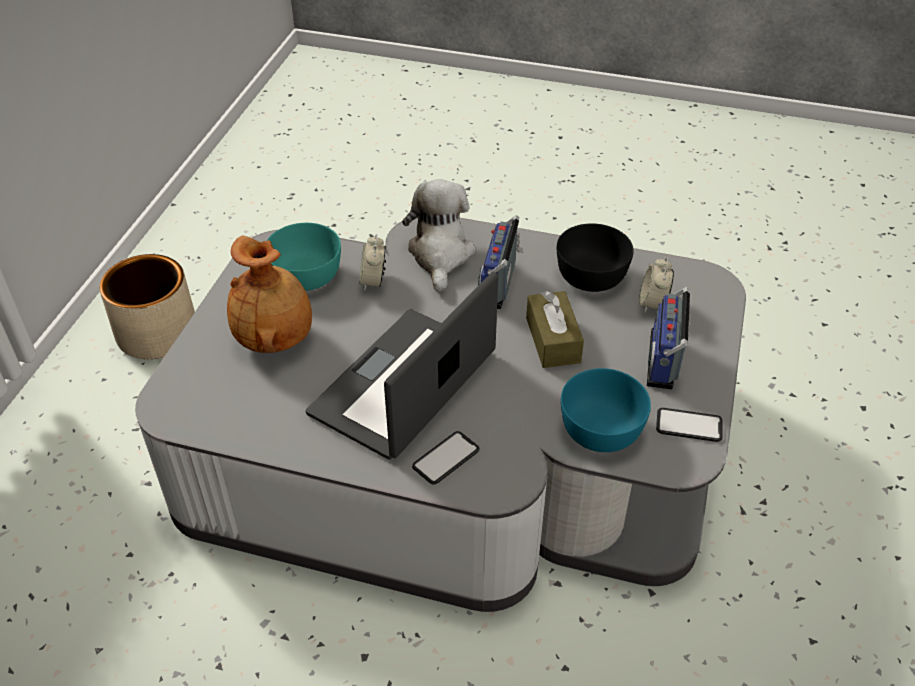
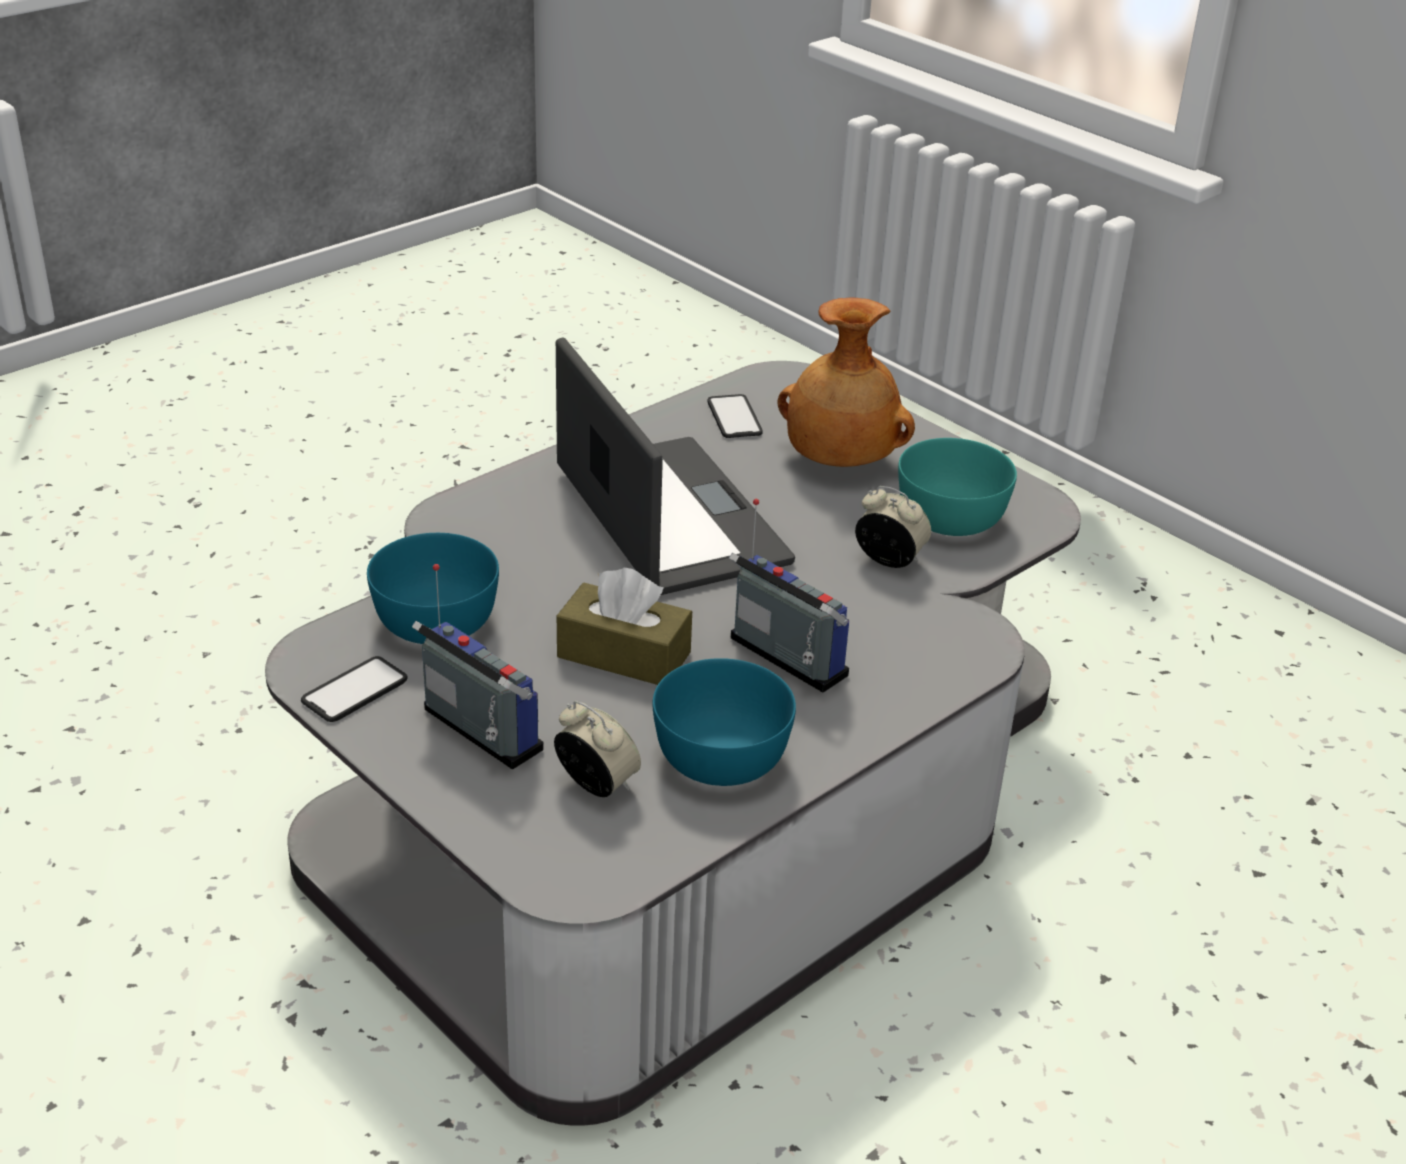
camera: 120 degrees right, 10 degrees down
beige planter [99,254,195,359] -> none
plush toy [402,179,475,292] -> none
phone [412,431,480,485] -> phone moved to [707,394,763,438]
black bowl [557,223,634,292] -> turquoise bowl [653,658,796,786]

